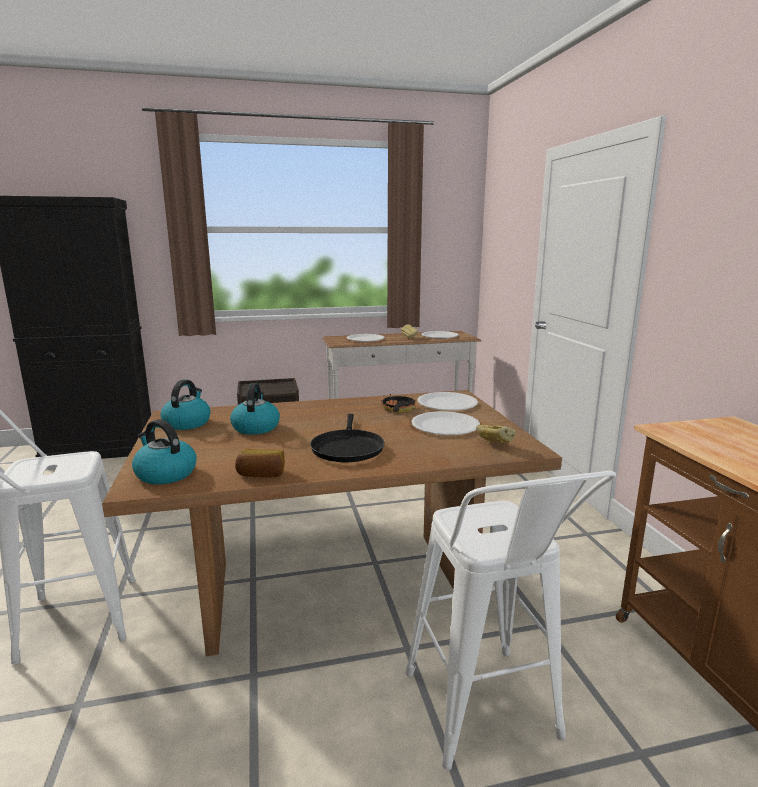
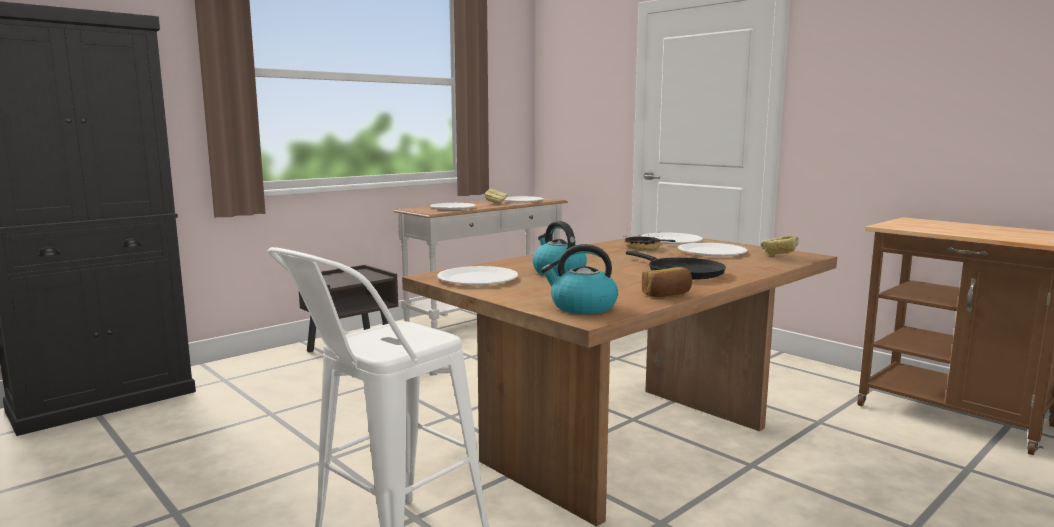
camera: 30 degrees left, 5 degrees down
kettle [160,380,211,430] -> white plate [437,266,518,285]
white stool [406,471,616,770] -> none

